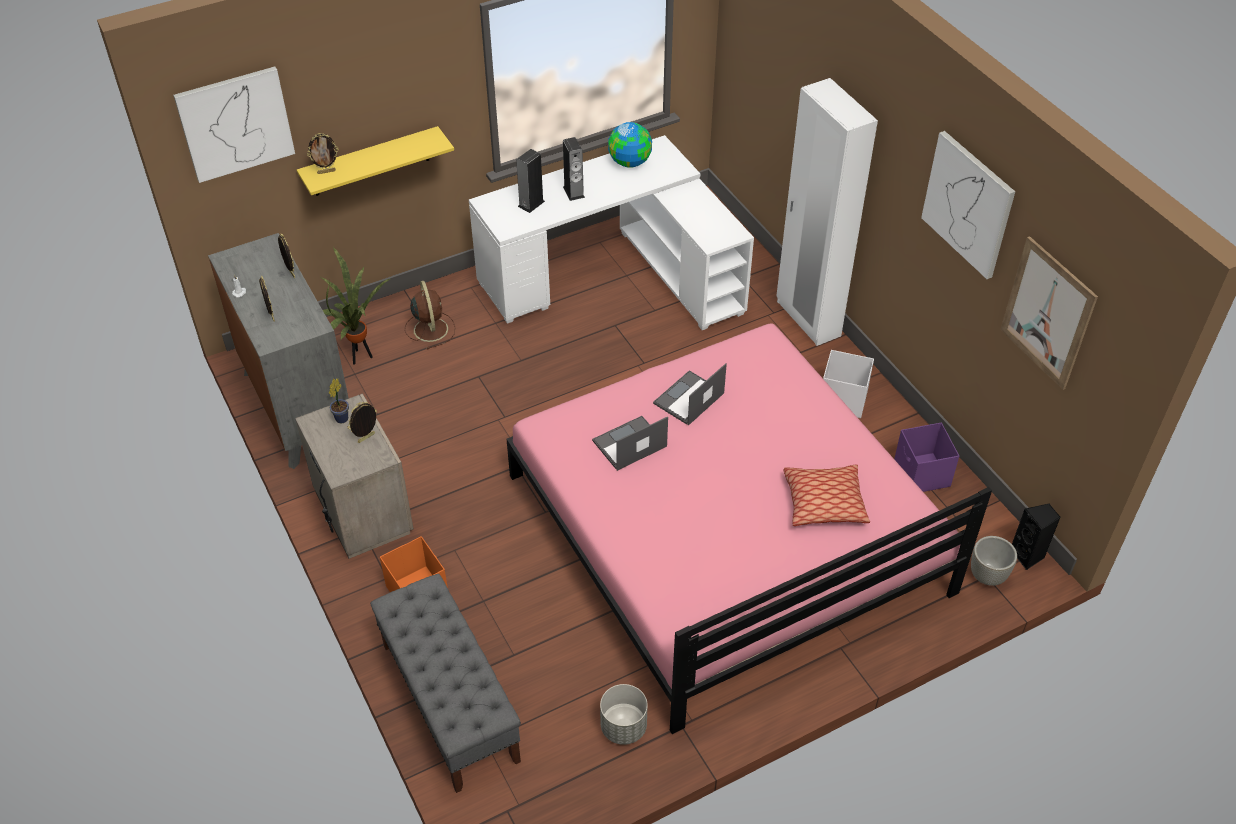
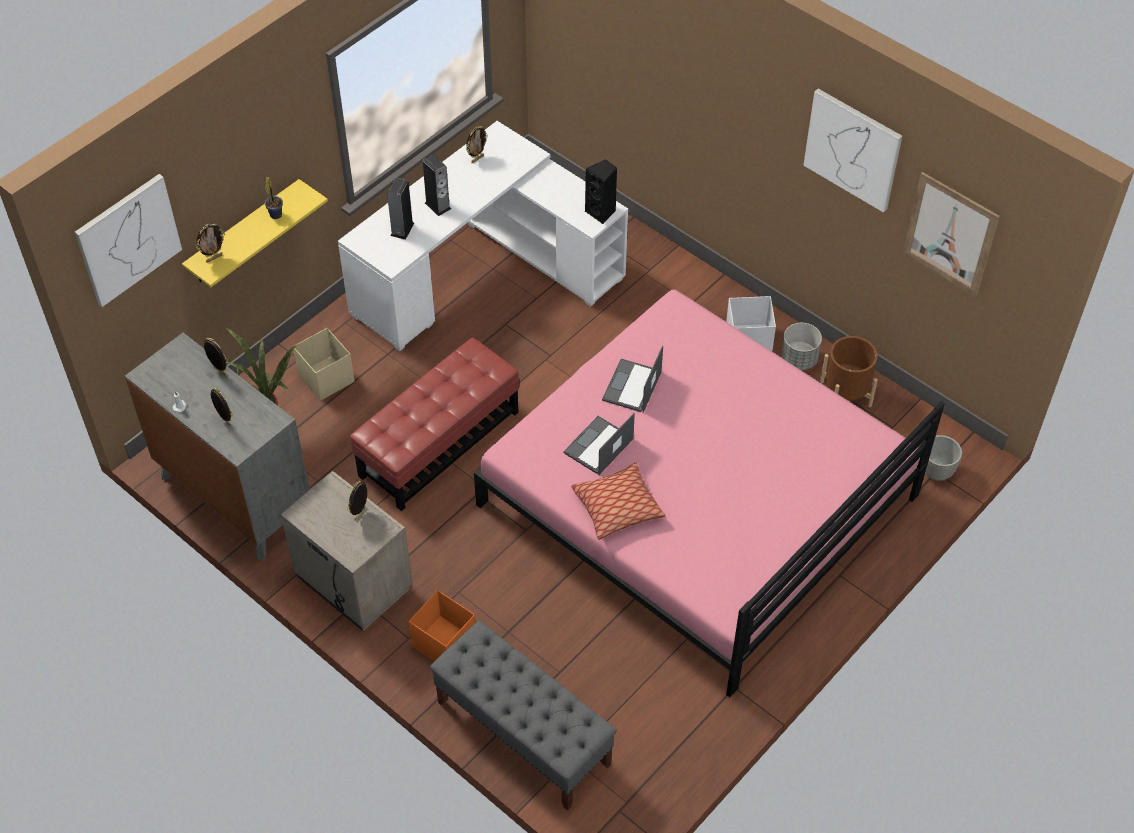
camera: 20 degrees left, 5 degrees up
potted plant [329,379,349,423] -> potted plant moved to [265,176,283,219]
brown fan [405,281,455,349] -> beige storage box [293,328,355,400]
grey planter [600,684,648,745] -> grey planter moved to [781,323,822,370]
globe [608,122,652,168] -> picture frame [466,126,488,164]
white wardrobe [776,78,878,346] -> none
pillow [784,465,870,526] -> pillow moved to [571,463,666,540]
purple storage box [894,423,959,492] -> brown planter [820,336,878,407]
black speaker [1012,503,1061,570] -> black speaker moved to [585,159,617,224]
none -> red ottoman [350,338,519,511]

